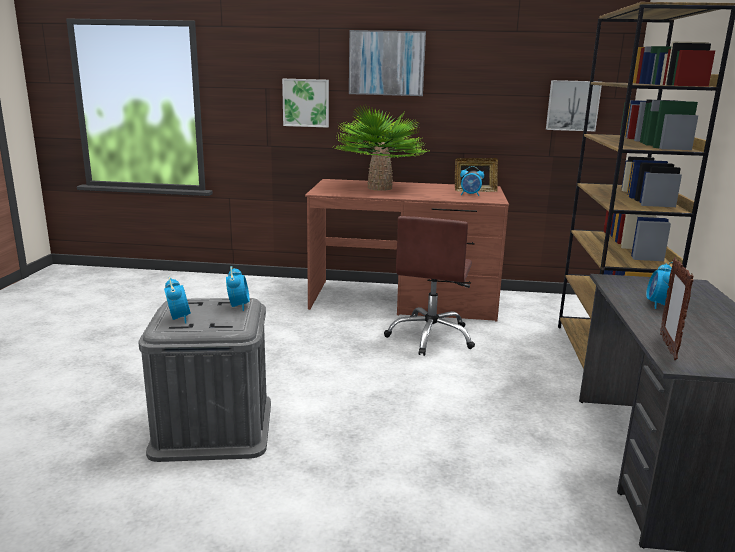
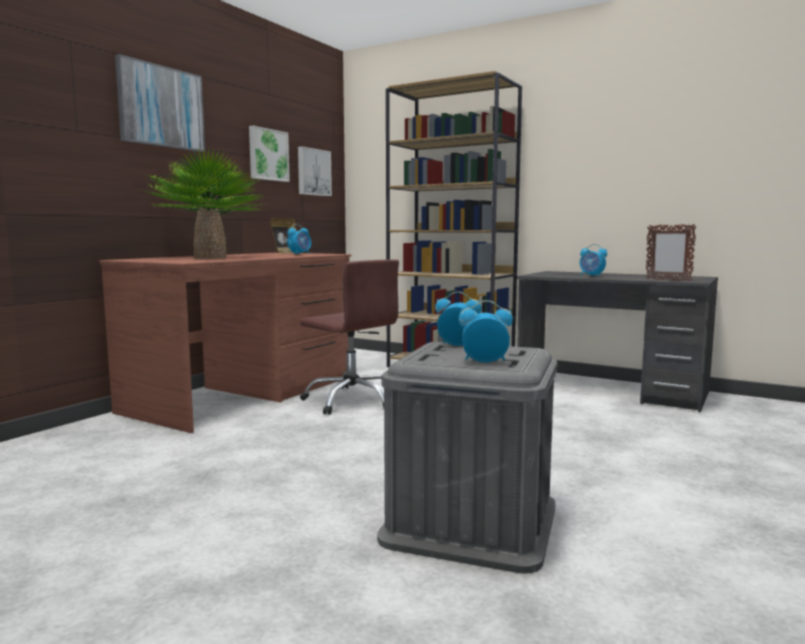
camera: 65 degrees left, 10 degrees down
picture [282,79,329,128] -> picture moved to [249,126,290,182]

